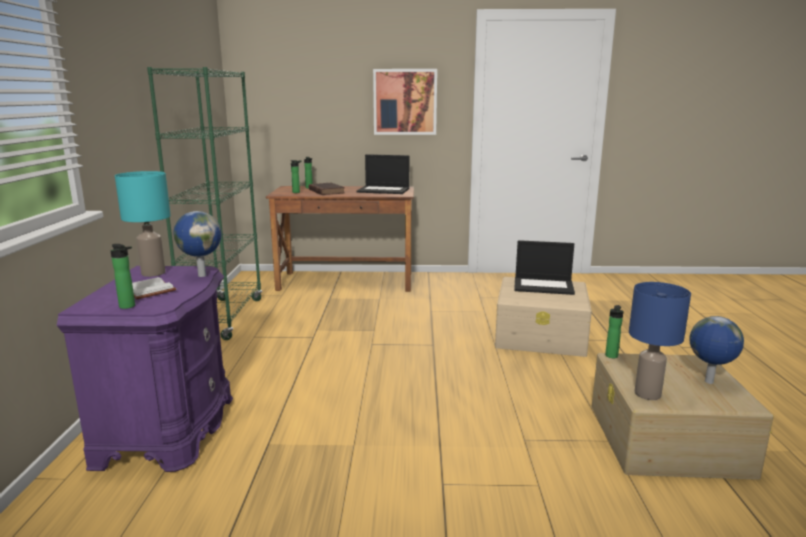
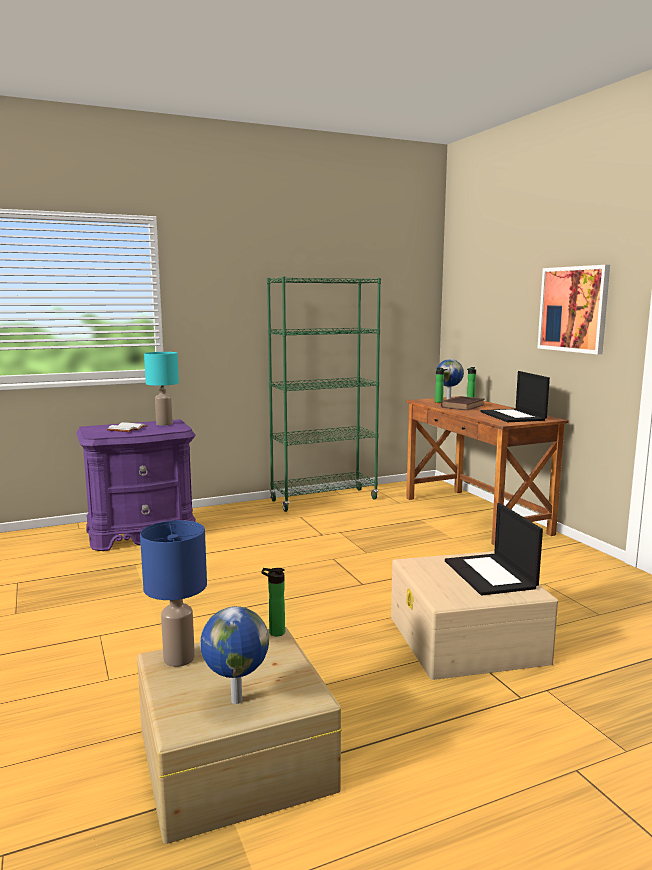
camera: 65 degrees right, 5 degrees down
bottle [111,244,135,309] -> none
globe [173,211,222,277] -> globe moved to [436,359,464,399]

